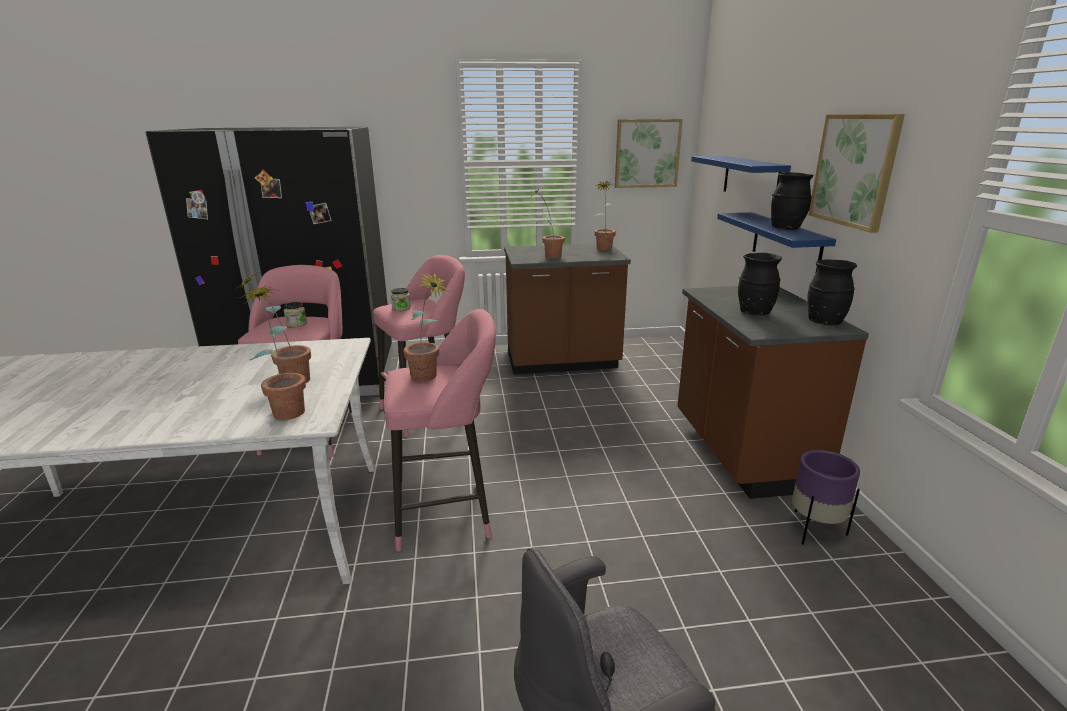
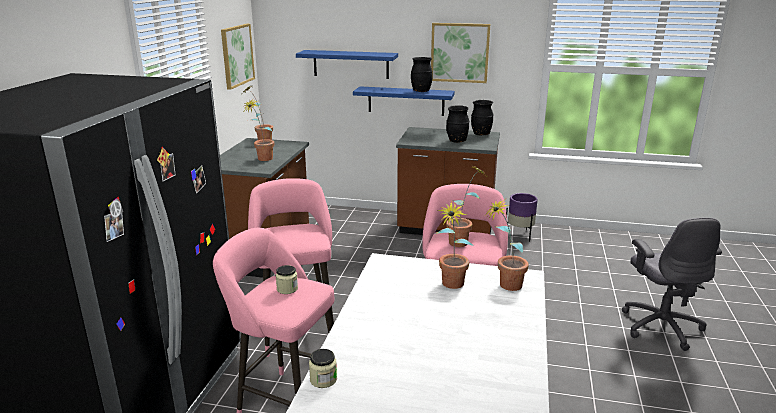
camera: 70 degrees left, 0 degrees up
jar [391,288,411,311] -> jar moved to [309,349,337,388]

